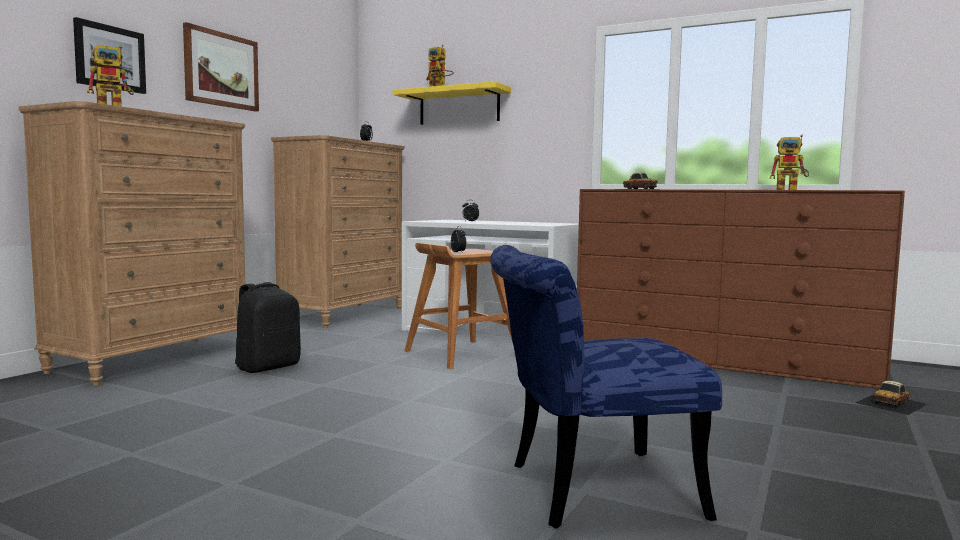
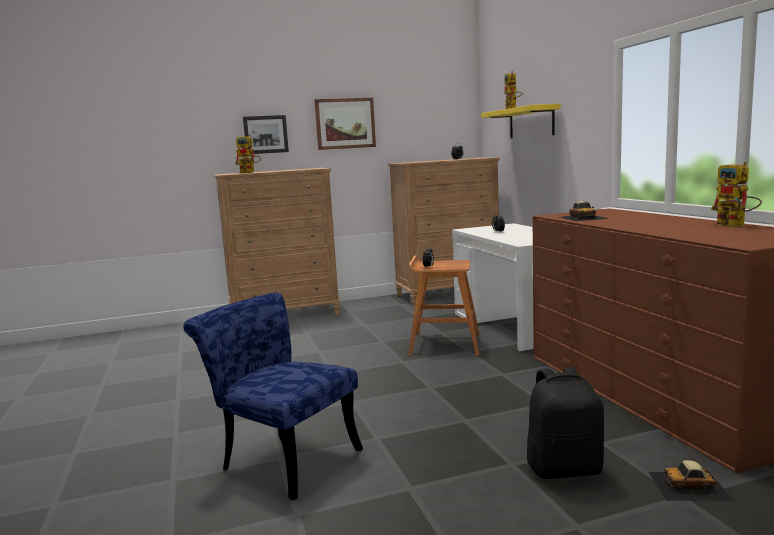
camera: 45 degrees right, 5 degrees up
black backpack [235,282,301,373] -> black backpack moved to [527,367,604,479]

